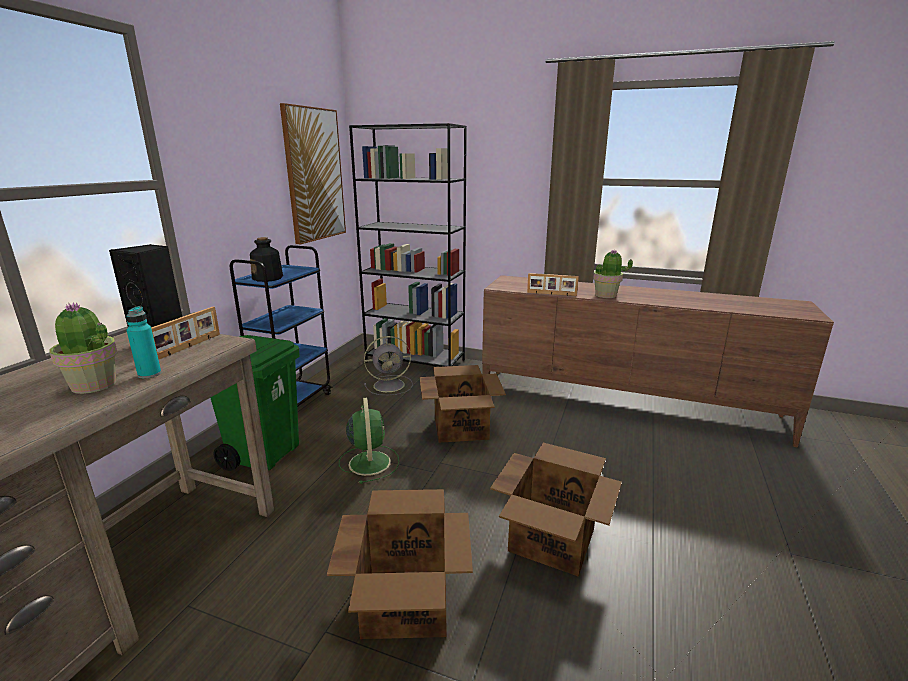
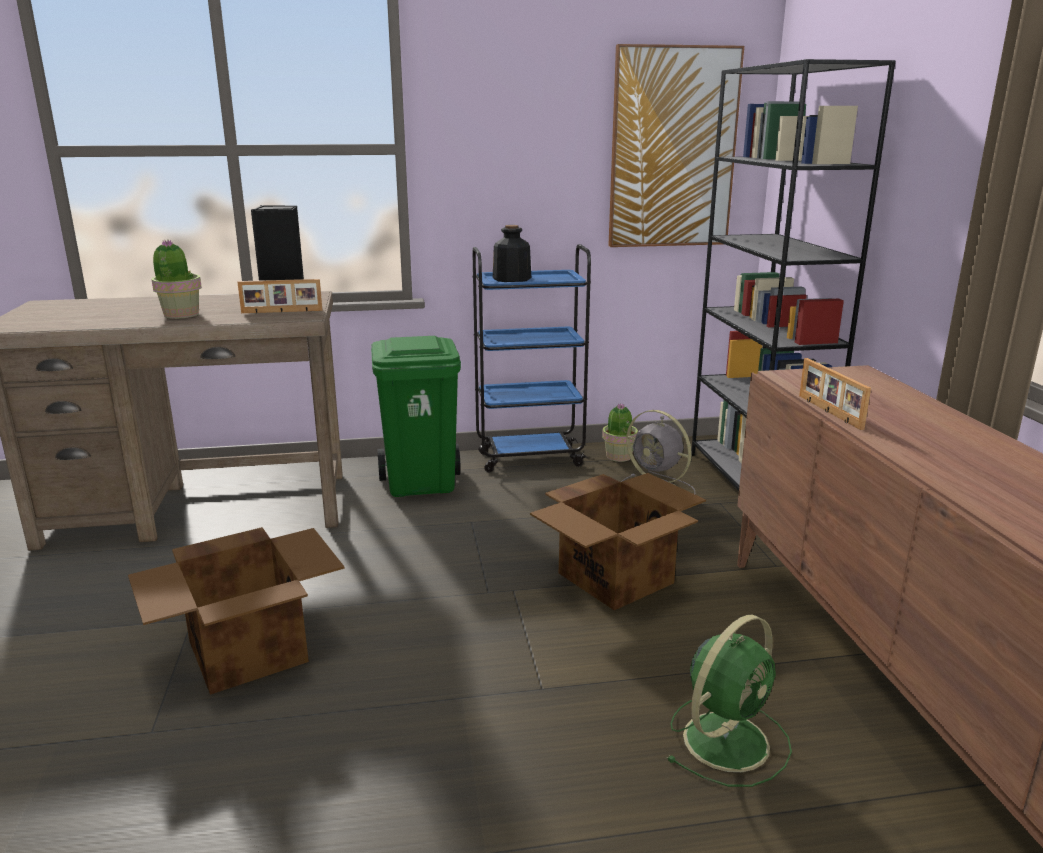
camera: 60 degrees right, 0 degrees up
turquoise bottle [126,306,161,379] -> none
green fan [339,398,399,484] -> green fan moved to [666,615,792,787]
cardboard box [490,443,622,577] -> none
potted plant [593,250,633,298] -> potted plant moved to [602,403,638,462]

